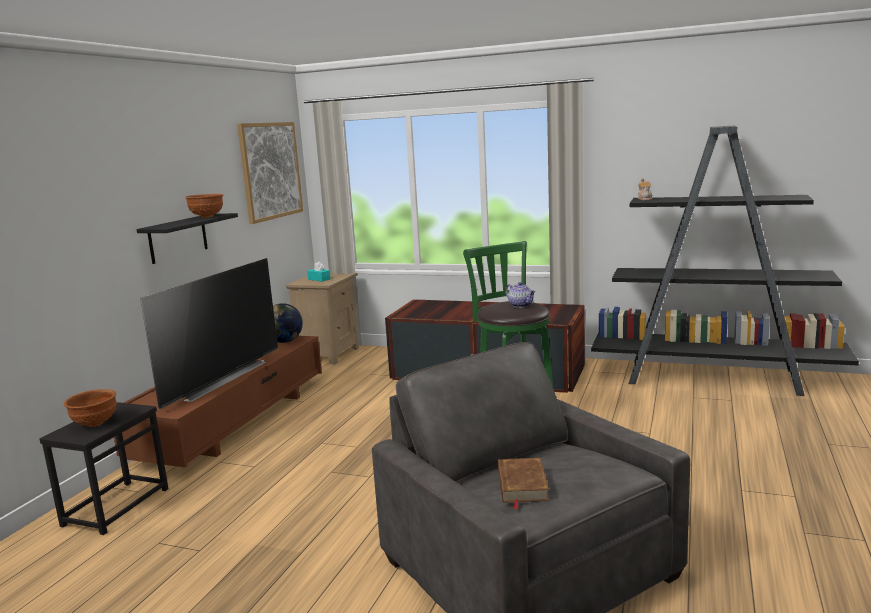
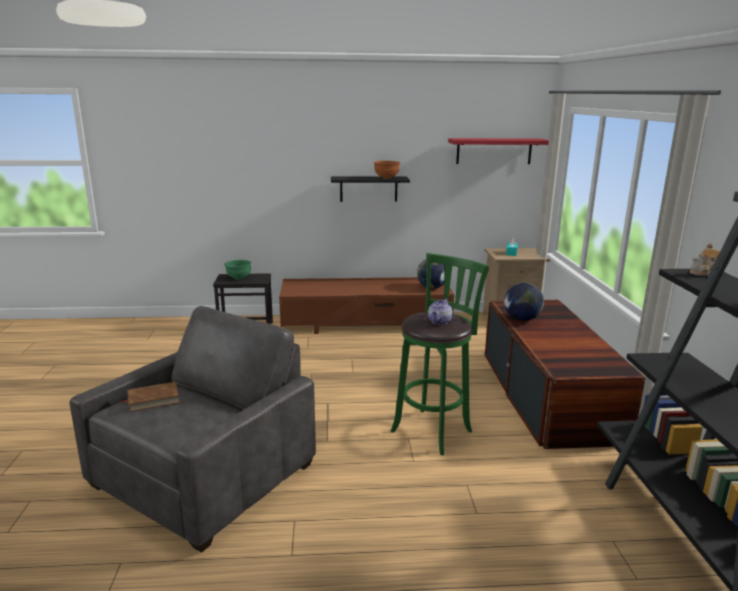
camera: 65 degrees right, 5 degrees up
brown bowl [64,389,117,427] -> green bowl [224,260,252,280]
television [140,258,278,409] -> none
picture [237,122,303,224] -> red shelf [448,138,549,164]
none -> globe [504,282,544,321]

